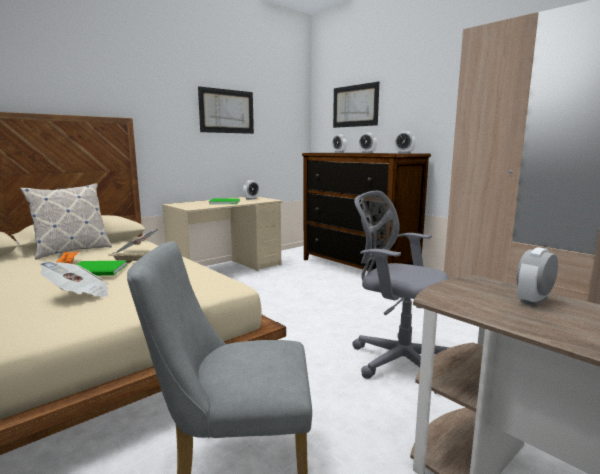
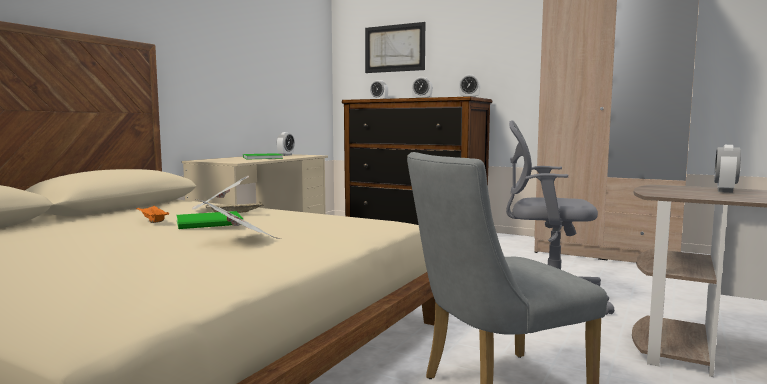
camera: 20 degrees left, 5 degrees down
pillow [20,183,112,260] -> none
picture [198,86,254,134] -> none

